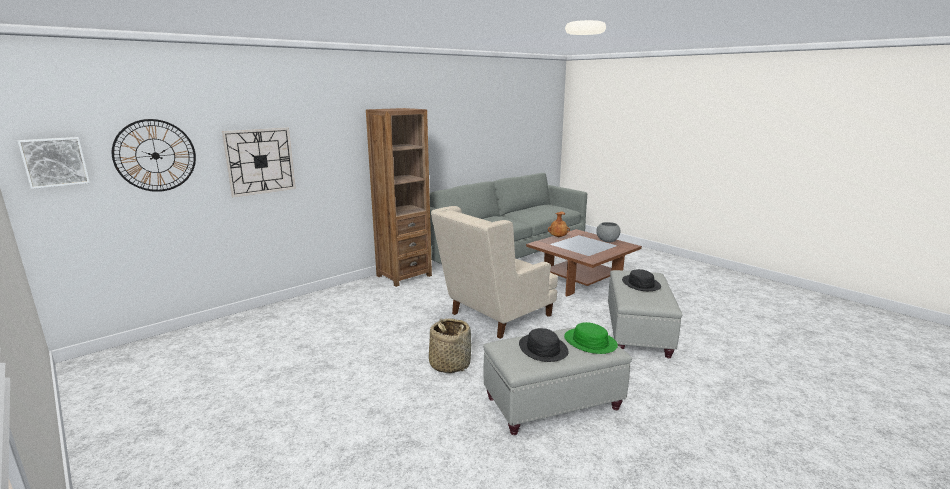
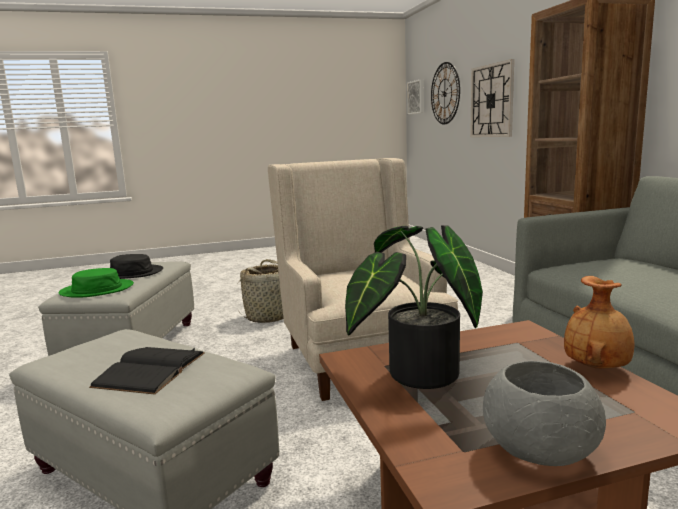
camera: 115 degrees right, 5 degrees down
black hat [622,269,661,291] -> black book [89,347,205,395]
none -> potted plant [345,225,483,389]

